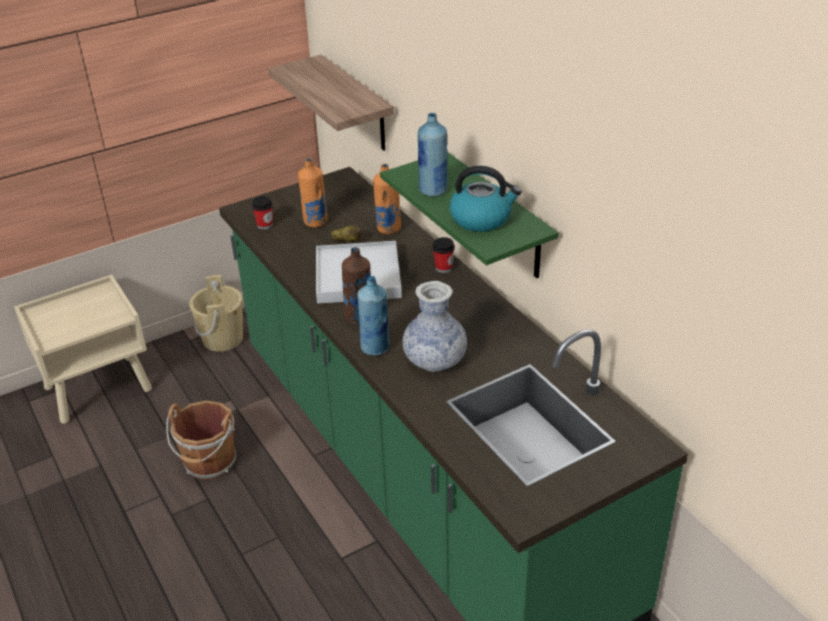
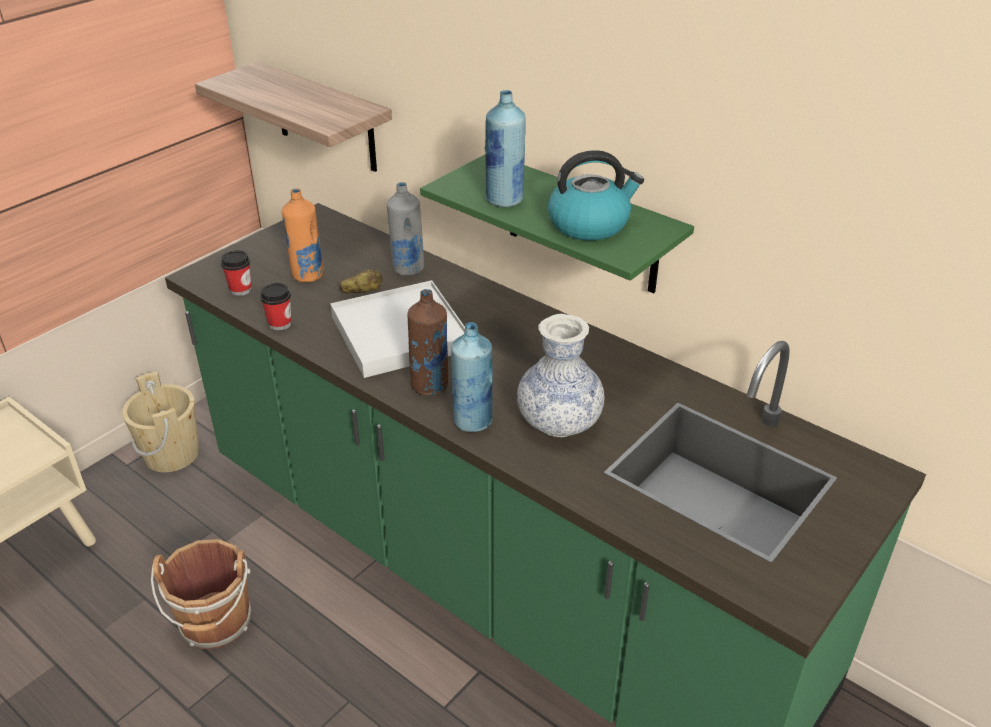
camera: 20 degrees left, 0 degrees up
orange bottle [373,164,401,234] -> grey bottle [387,182,424,276]
cup [433,237,455,273] -> cup moved to [260,283,291,331]

